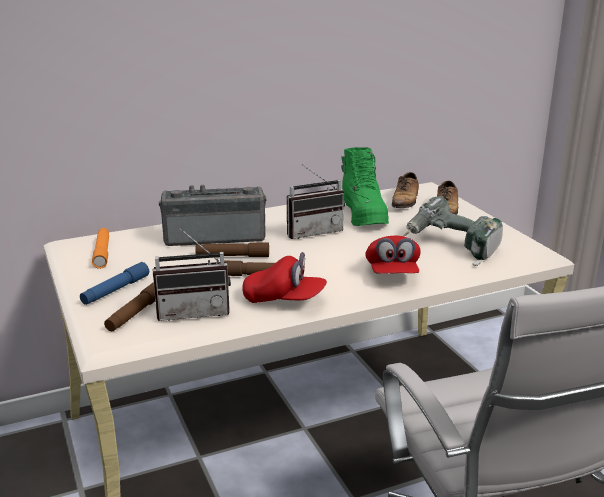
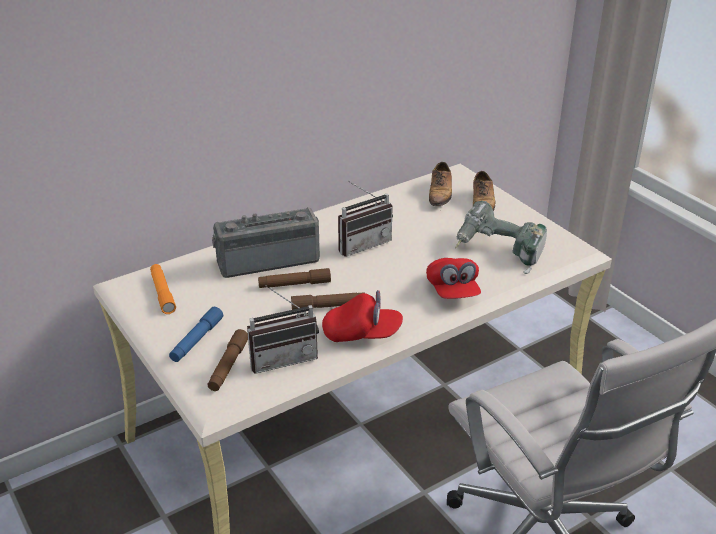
camera: 10 degrees left, 10 degrees up
green boot [341,147,389,226] -> none

